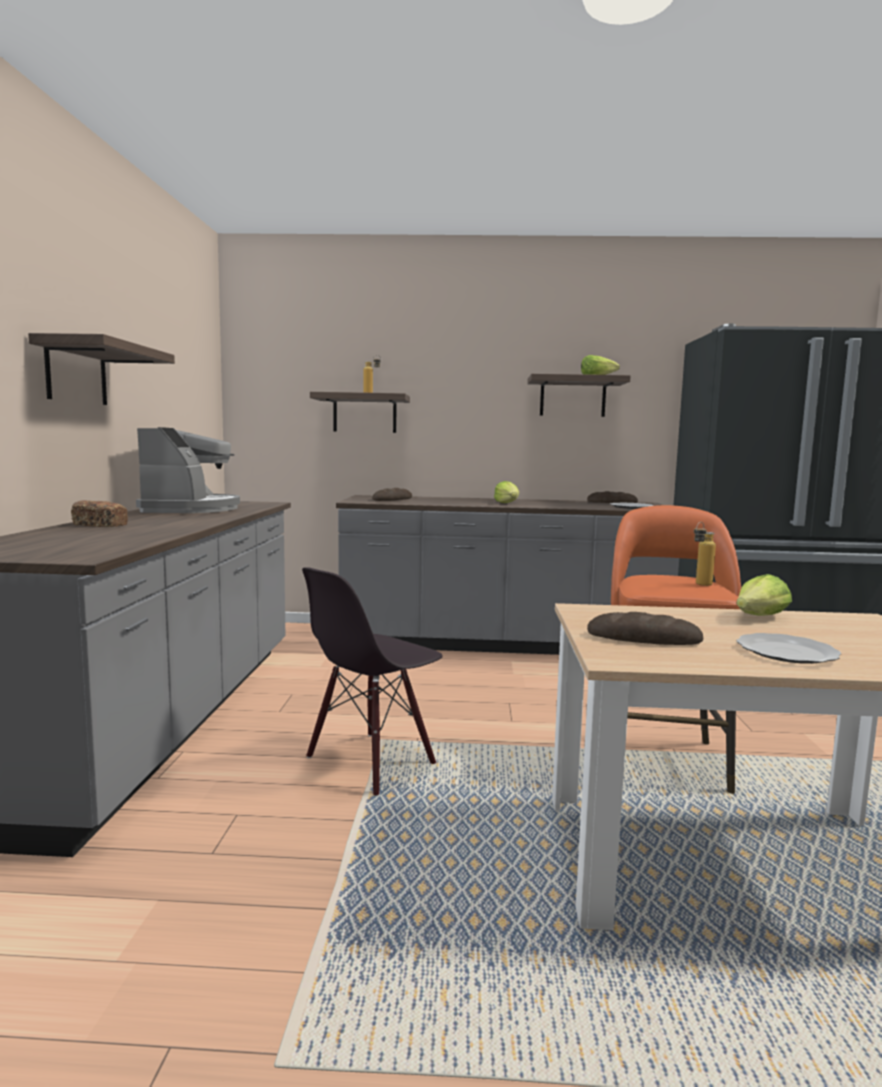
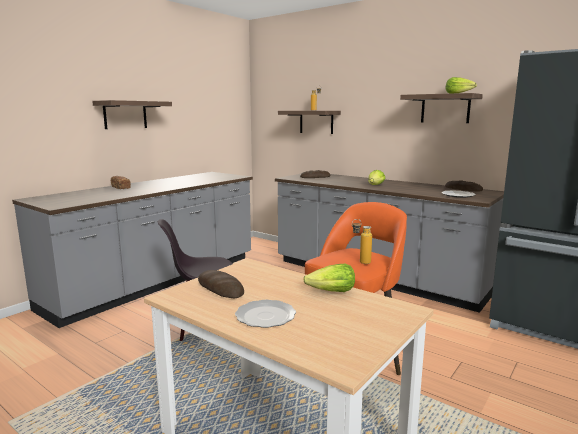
camera: 35 degrees right, 5 degrees up
coffee machine [136,427,240,513] -> none

